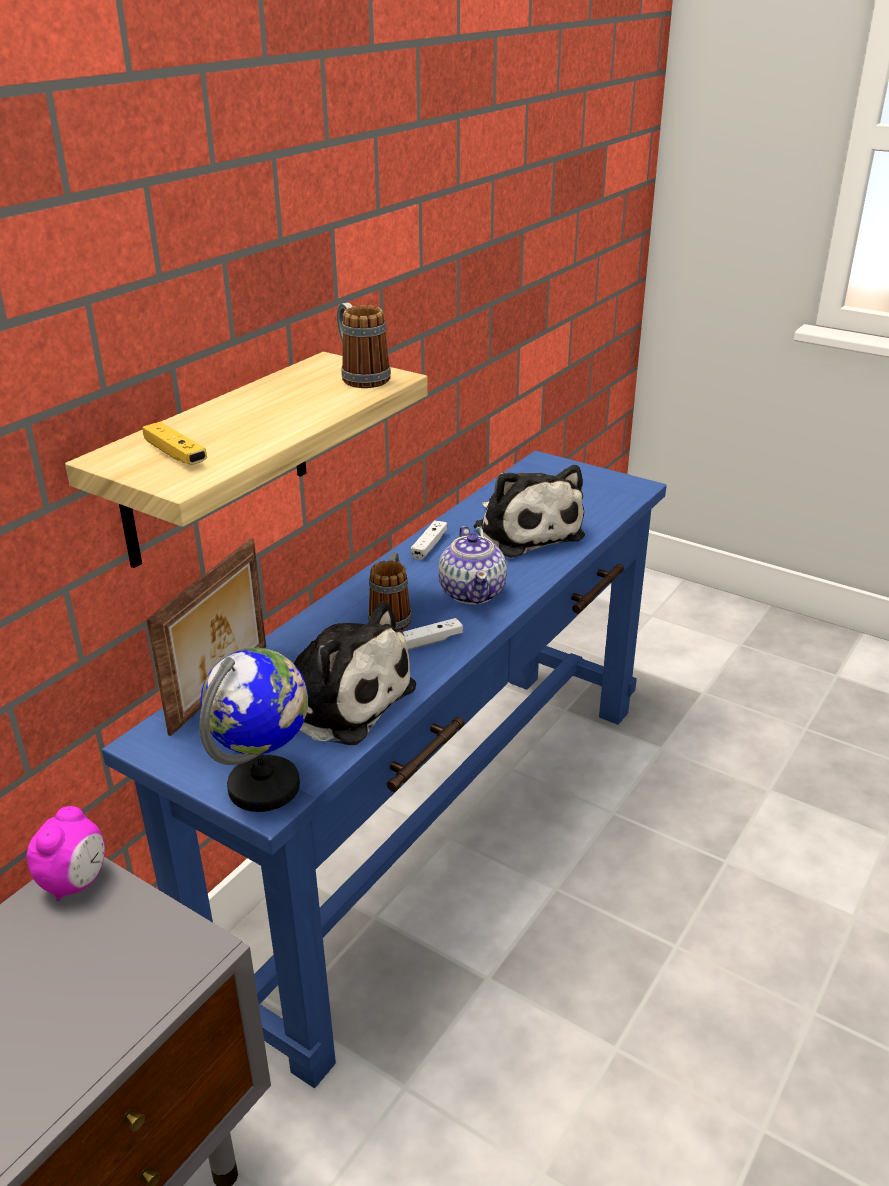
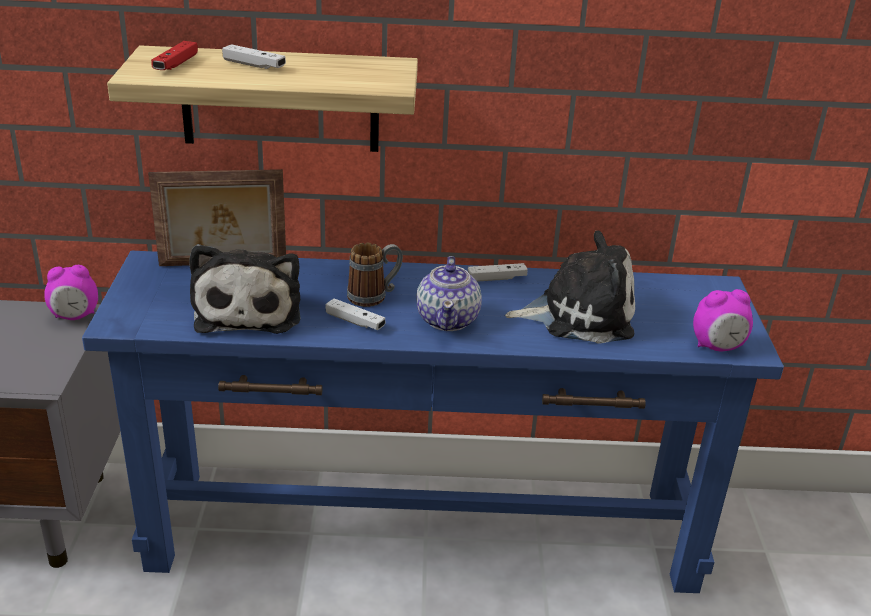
camera: 55 degrees right, 0 degrees up
yellow game controller [142,422,207,465] -> red game controller [151,41,198,70]
globe [199,648,308,812] -> none
mug [337,303,391,388] -> none
teapot [438,526,507,605] -> teapot turned 45 degrees counterclockwise [417,256,482,331]
plush toy [474,465,585,558] -> plush toy turned 120 degrees counterclockwise [505,231,635,344]
none -> white game controller [222,44,286,69]
none -> alarm clock [693,289,753,351]

